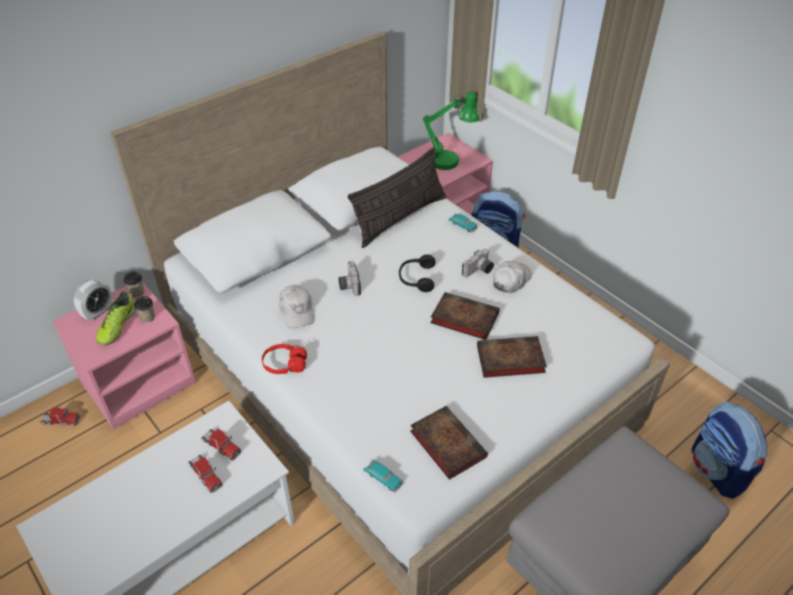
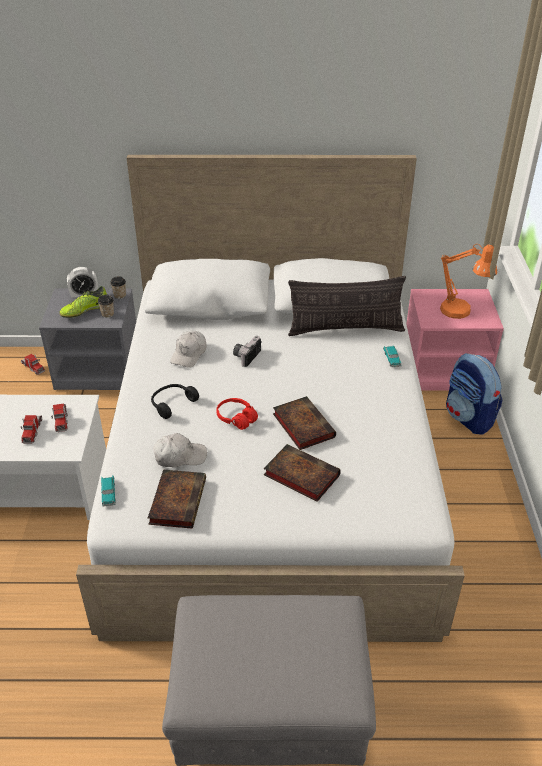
camera: 40 degrees right, 5 degrees down
pink nightstand [52,283,196,430] -> grey nightstand [39,288,136,390]
red headphones [262,344,307,374] -> red headphones moved to [216,398,258,430]
black headphones [399,255,435,292] -> black headphones moved to [151,384,199,419]
green table lamp [423,92,479,170] -> orange table lamp [440,244,497,319]
camera [462,249,494,277] -> none
white cap [493,261,532,293] -> white cap moved to [153,433,207,467]
backpack [692,402,767,499] -> none

